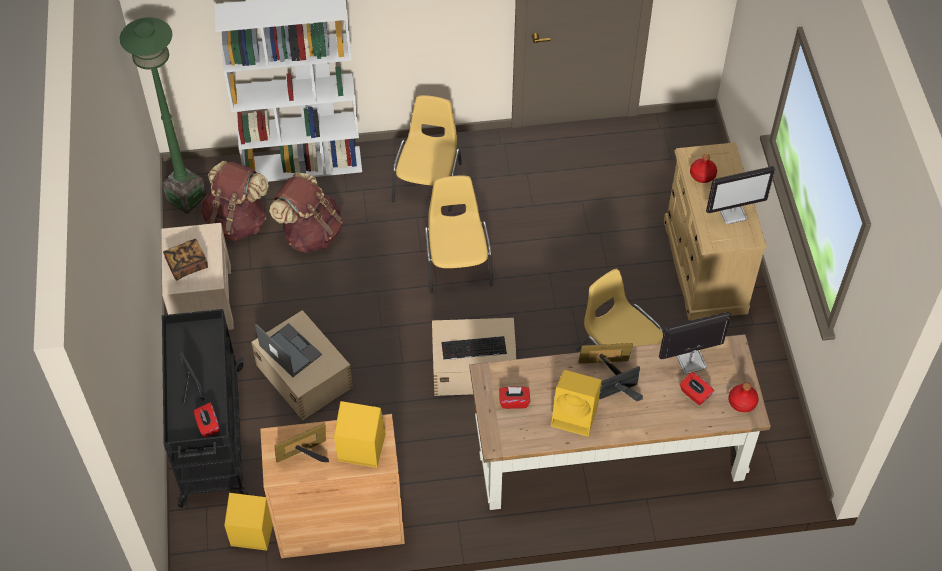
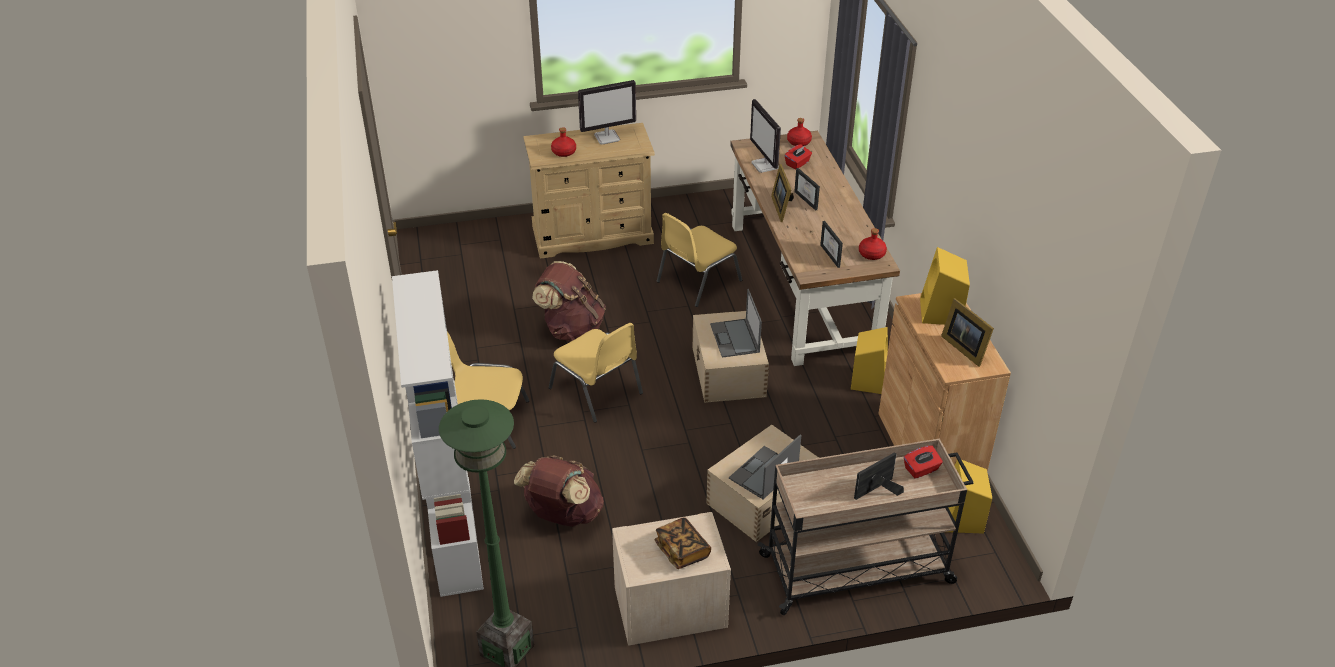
camera: 95 degrees left, 15 degrees down
black cart [162,309,248,508] -> beige cart [757,438,974,615]
brown backpack [201,161,269,241] -> brown backpack moved to [532,261,606,342]
yellow chair [424,175,493,293] -> yellow chair turned 120 degrees counterclockwise [549,323,643,423]
keyboard [441,336,507,360] -> laptop [710,289,762,358]
red tissue box [499,387,530,409] -> picture frame [820,221,843,268]
yellow speaker [551,370,602,437] -> yellow speaker moved to [851,327,888,394]
monitor [706,166,775,224] -> monitor turned 90 degrees clockwise [578,80,636,145]
none -> red bottle [859,228,887,260]

